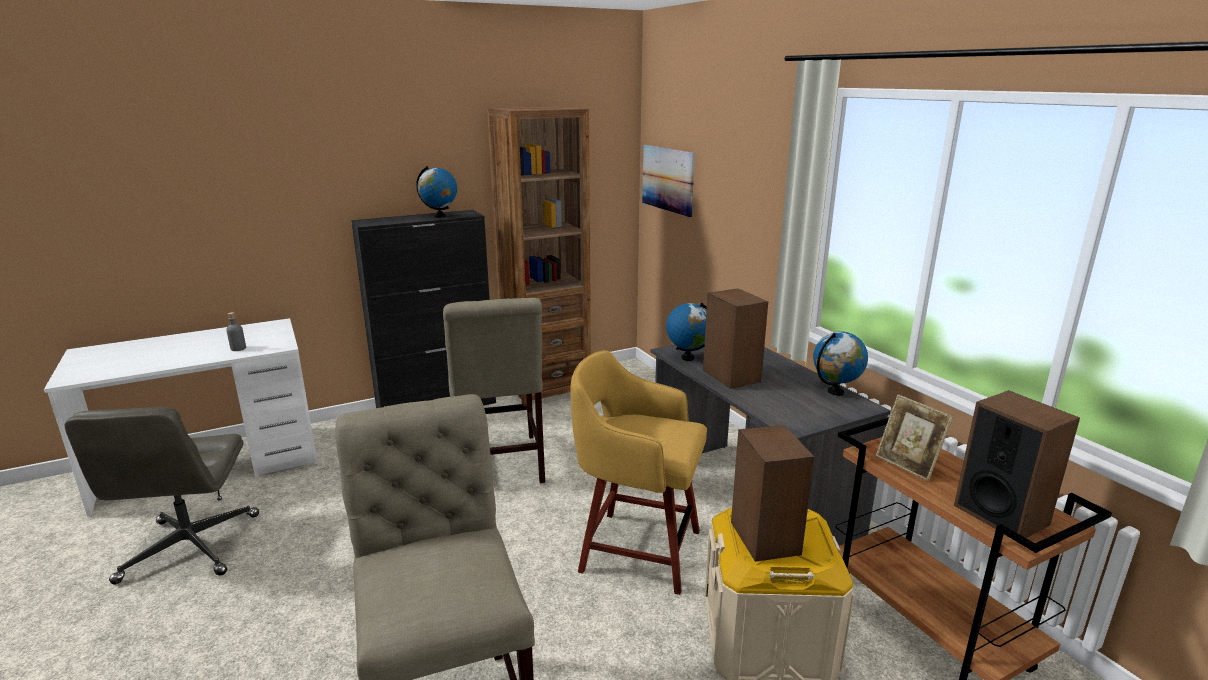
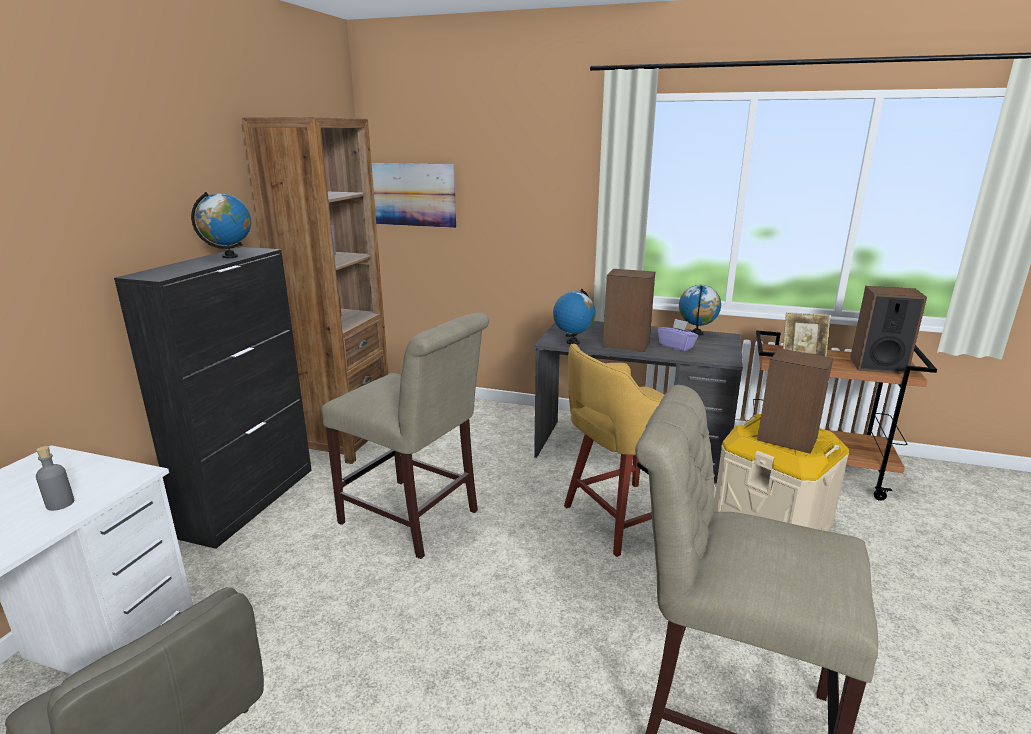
camera: 45 degrees left, 0 degrees up
none -> purple tissue box [658,319,698,351]

